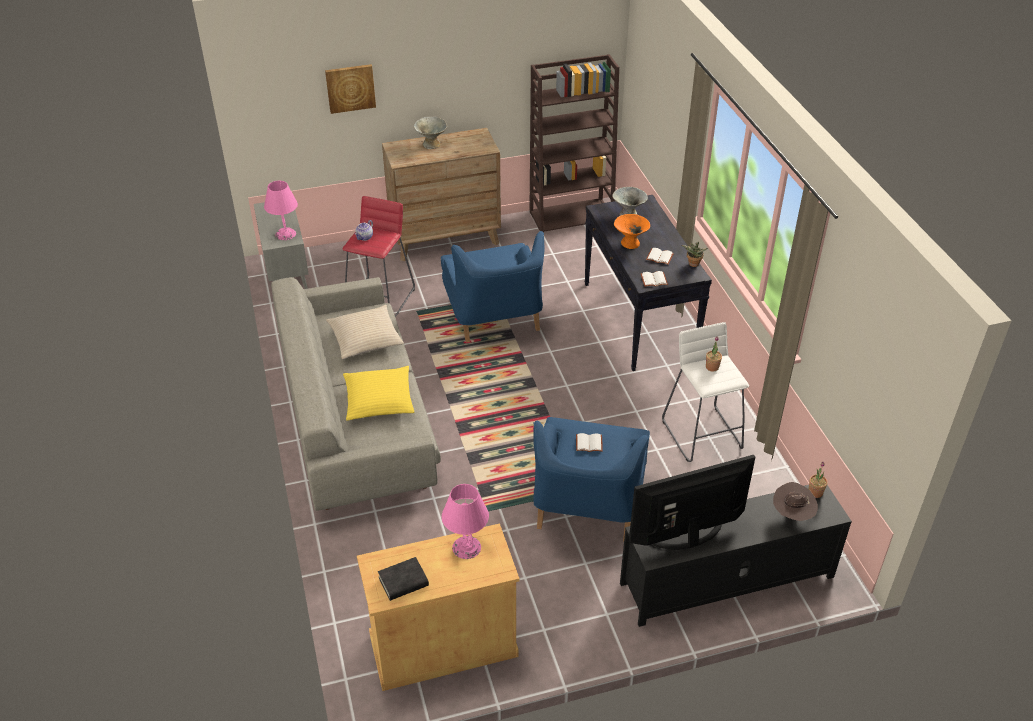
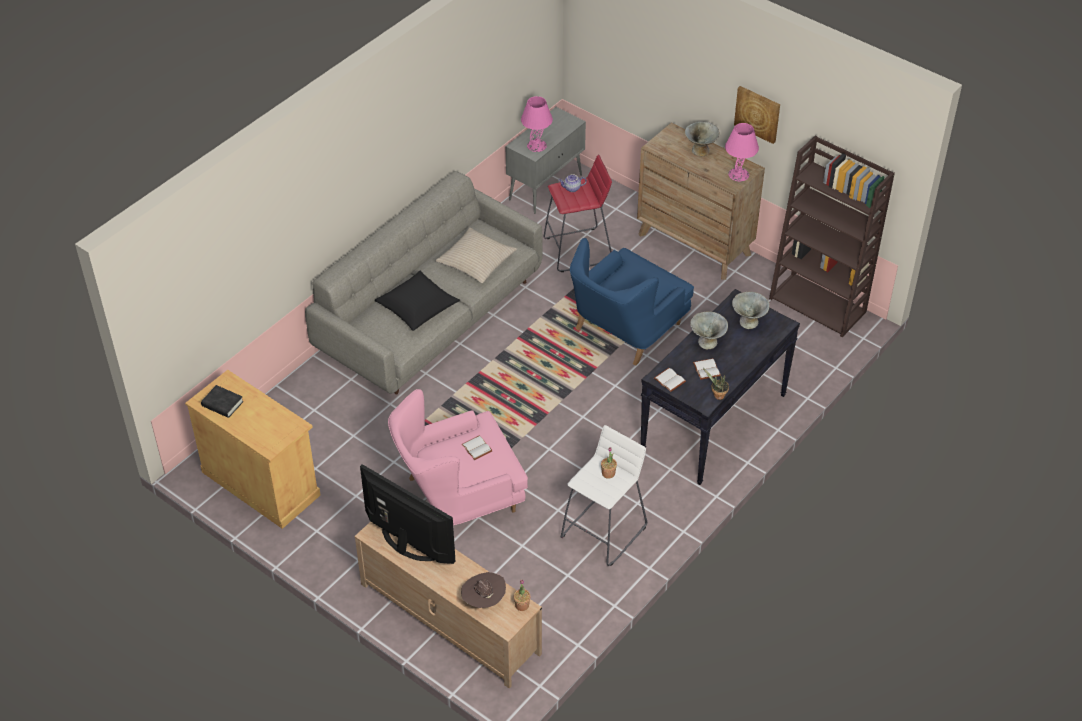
camera: 55 degrees right, 5 degrees up
picture [325,64,376,114] -> picture moved to [734,86,780,144]
yellow pillow [343,366,414,421] -> black pillow [375,271,460,331]
pink table lamp [442,484,489,559] -> pink table lamp moved to [725,123,759,182]
blue armchair [533,417,650,542] -> pink armchair [388,389,528,525]
orange bowl [614,214,650,249] -> grey bowl [690,311,728,350]
black tv stand [620,485,852,627] -> beige tv stand [355,522,542,689]

